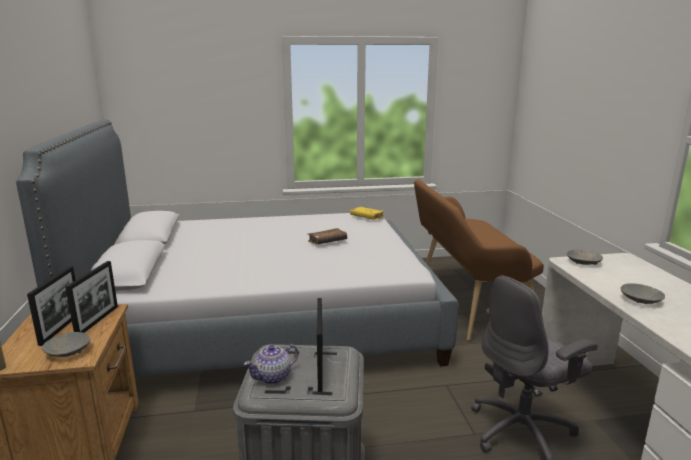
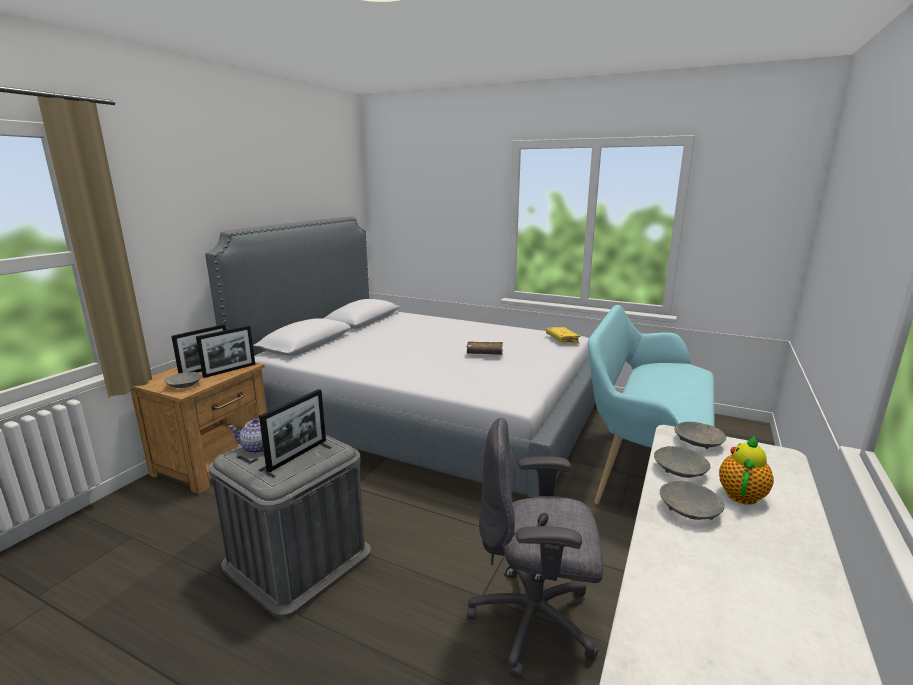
camera: 35 degrees right, 0 degrees up
brown bench [414,179,544,341] -> turquoise bench [588,305,715,504]
none -> grey bowl [654,446,710,478]
none -> teapot [719,435,774,505]

